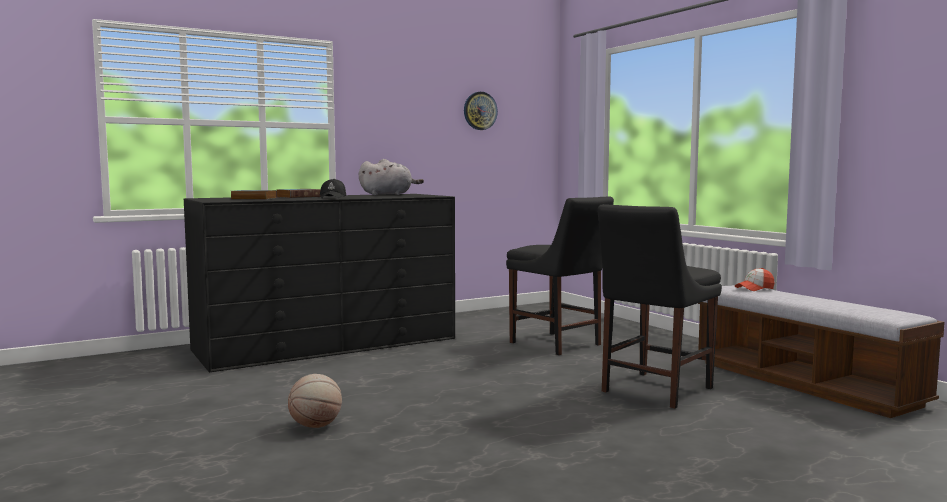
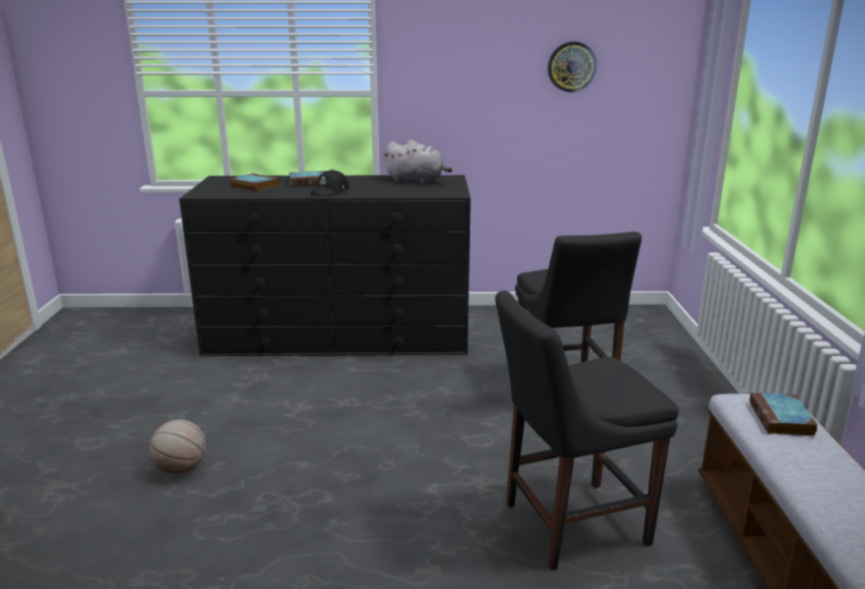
camera: 30 degrees right, 15 degrees up
cap [735,268,774,291] -> book [749,392,818,436]

